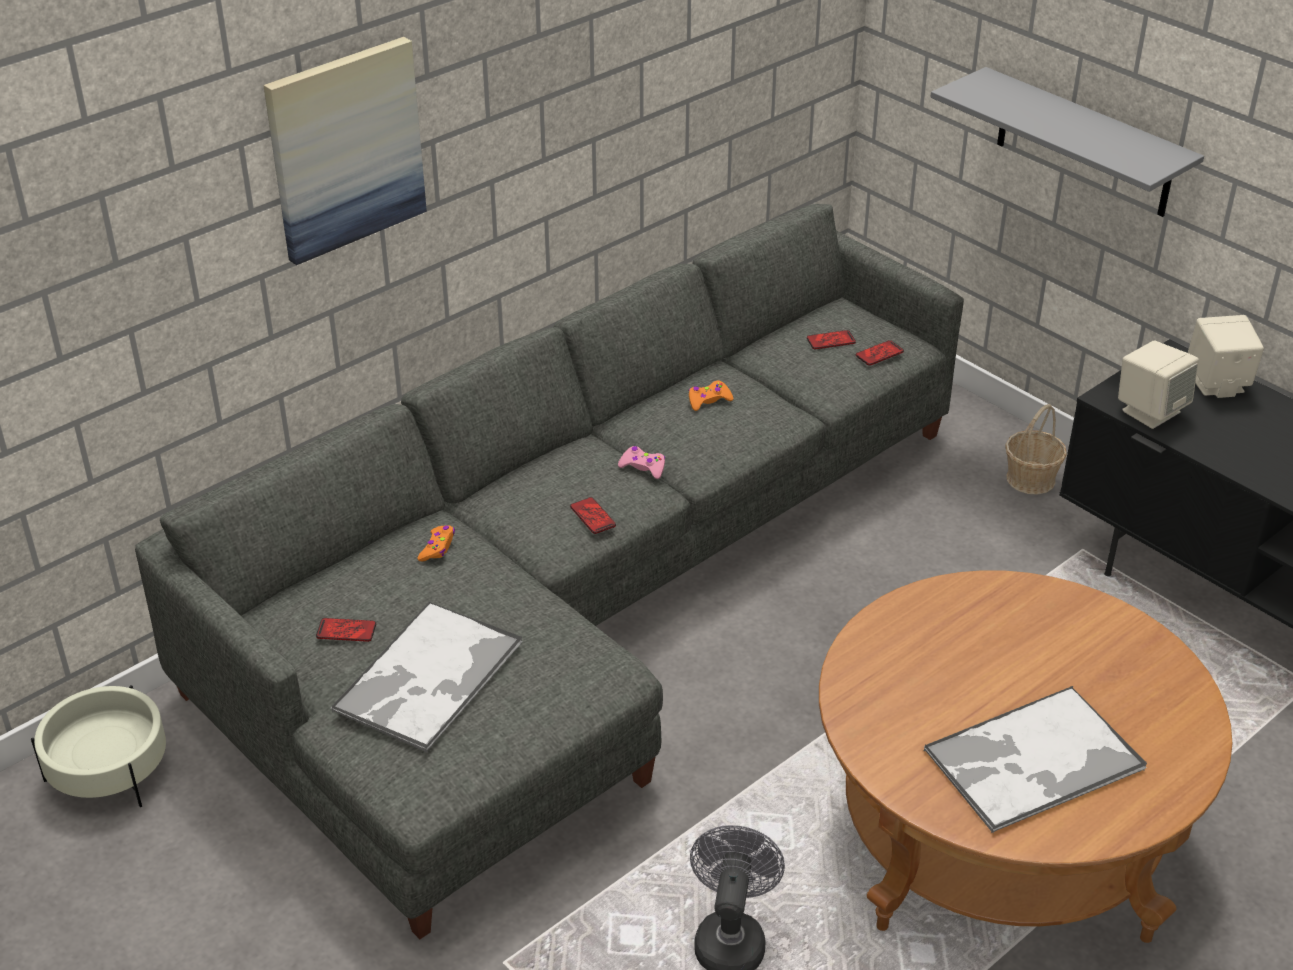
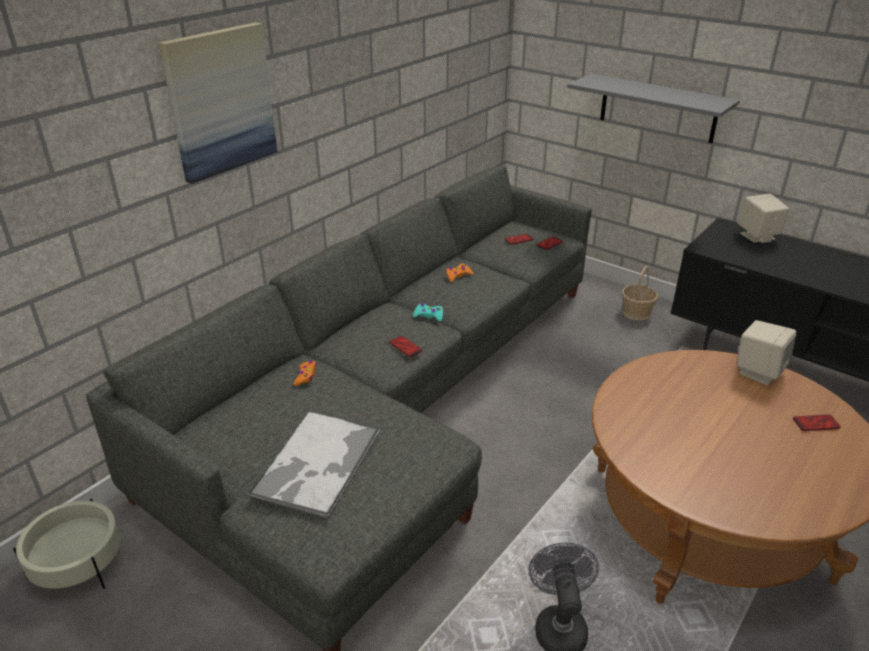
camera: 10 degrees left, 5 degrees down
phone [316,618,376,642] -> phone moved to [793,414,841,431]
pink game controller [618,446,665,479] -> turquoise game controller [413,303,443,322]
tray [923,686,1147,833] -> none
beige speaker [1118,340,1199,429] -> beige speaker moved to [737,320,796,385]

